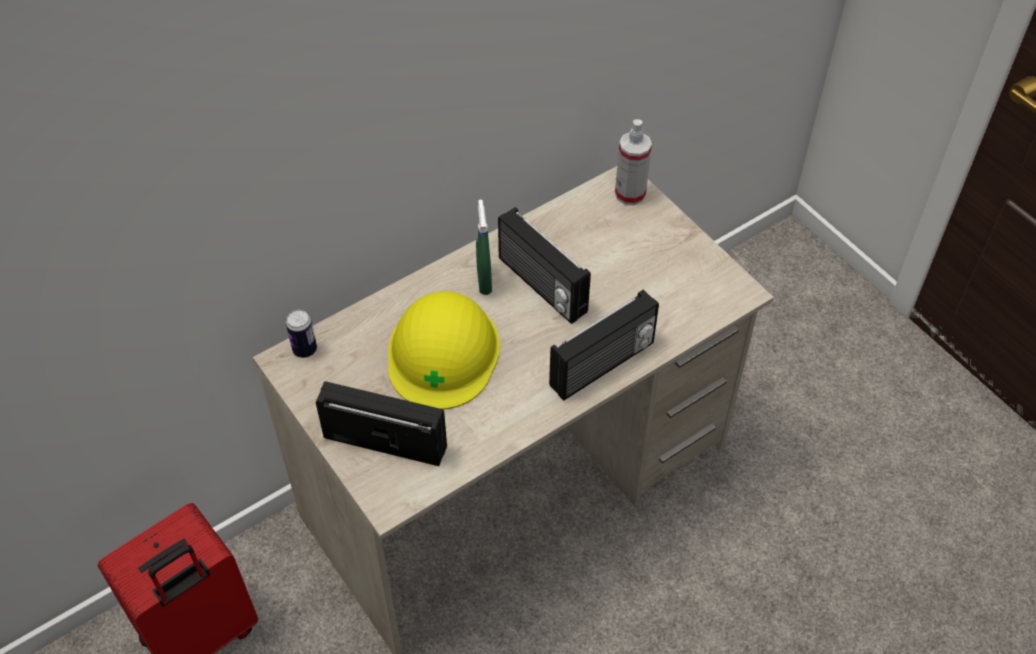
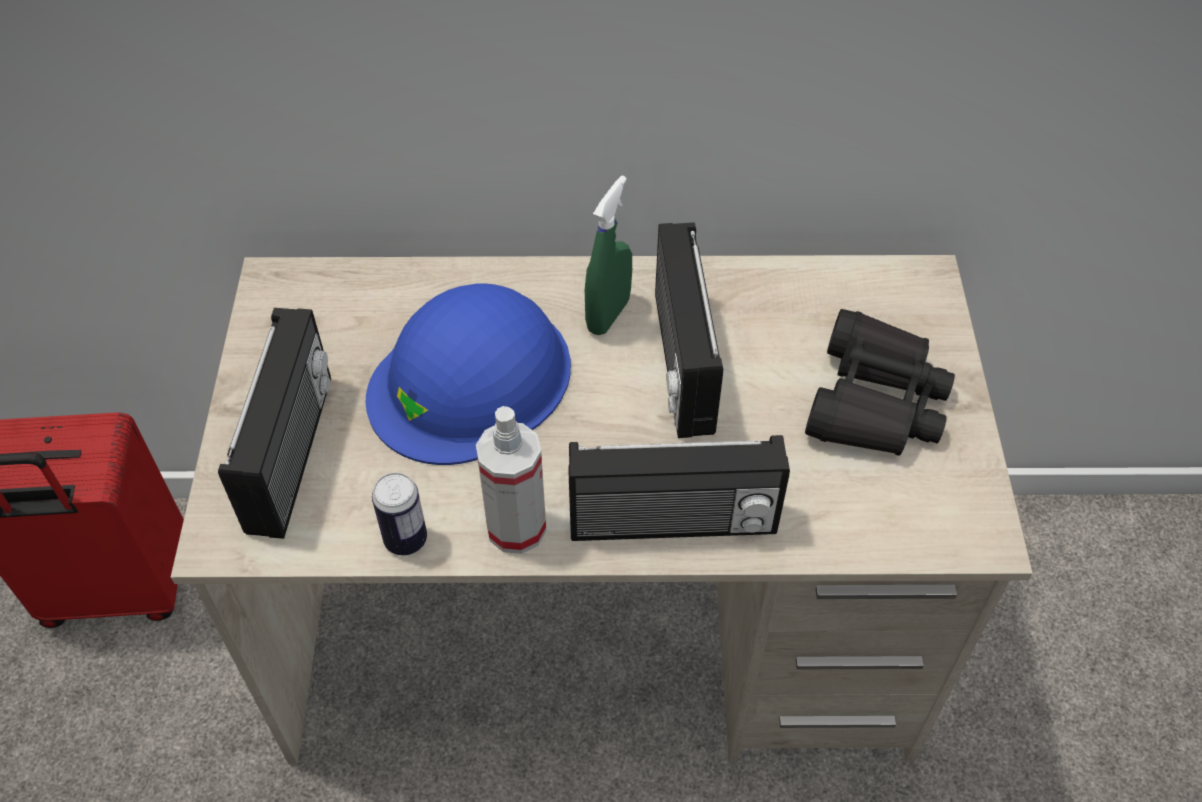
camera: 35 degrees right, 0 degrees up
can [286,310,317,358] -> can moved to [372,473,427,555]
radio [316,381,447,466] -> radio turned 45 degrees clockwise [218,308,331,539]
yellow hard hat [388,291,500,410] -> blue hard hat [365,283,571,465]
spray bottle [615,119,652,205] -> spray bottle moved to [476,406,546,554]
none -> black binoculars [805,309,955,456]

